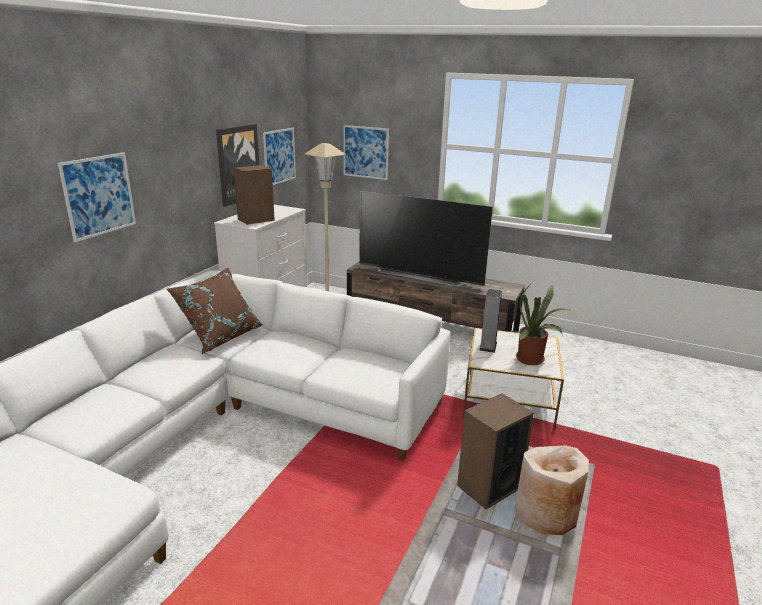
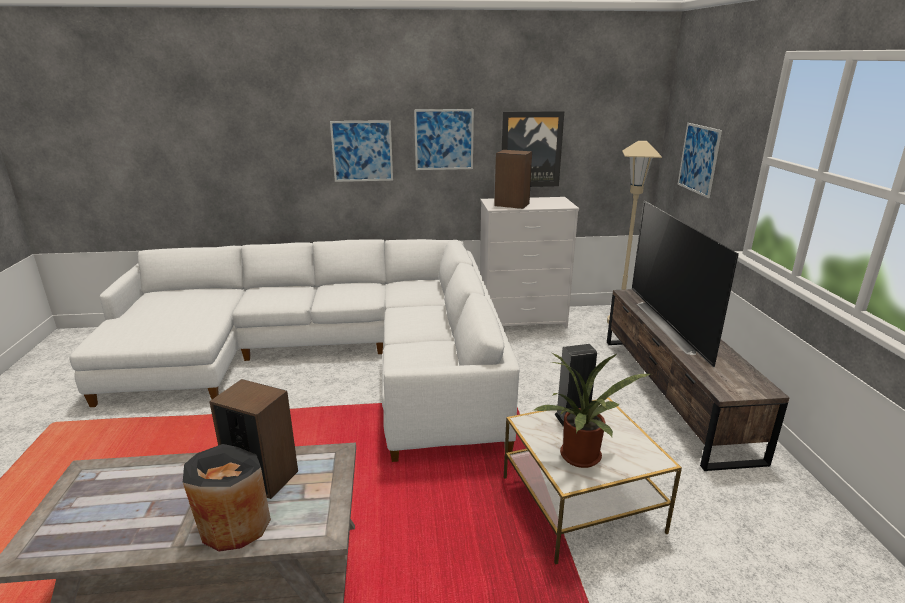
camera: 60 degrees right, 0 degrees up
brown pillow [166,267,263,354] -> none
picture [263,128,296,185] -> picture moved to [414,109,474,170]
beige vase [514,445,589,535] -> black vase [183,444,271,552]

